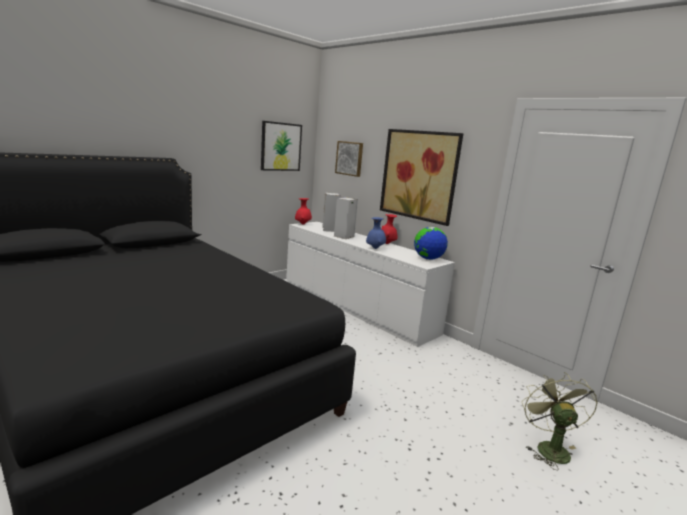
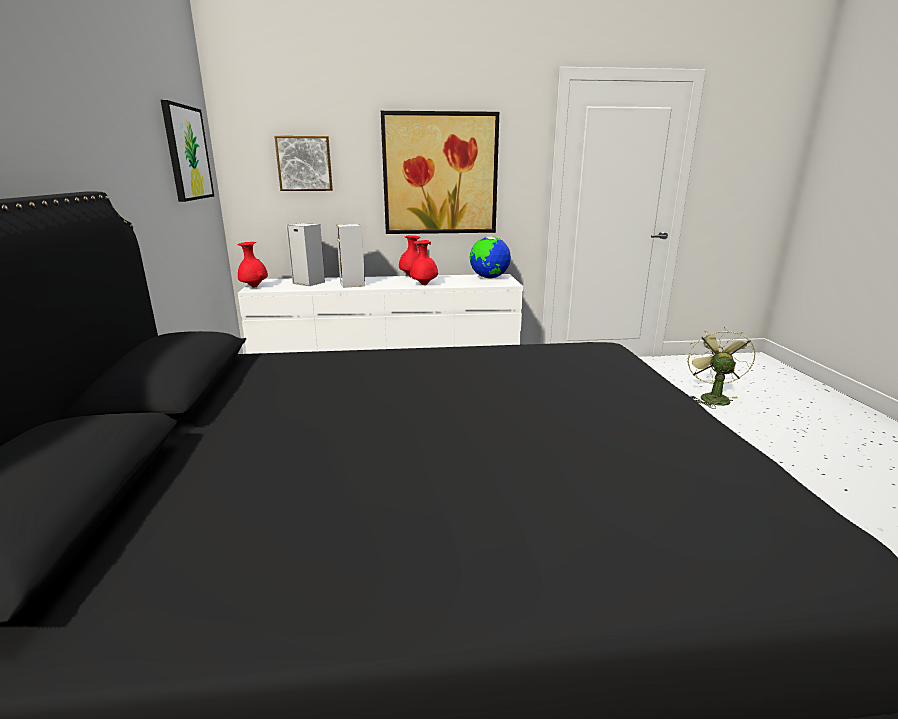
camera: 50 degrees left, 5 degrees up
blue vase [366,217,386,249] -> red vase [409,240,438,285]
green fan [522,372,598,470] -> green fan turned 60 degrees clockwise [687,327,756,409]

